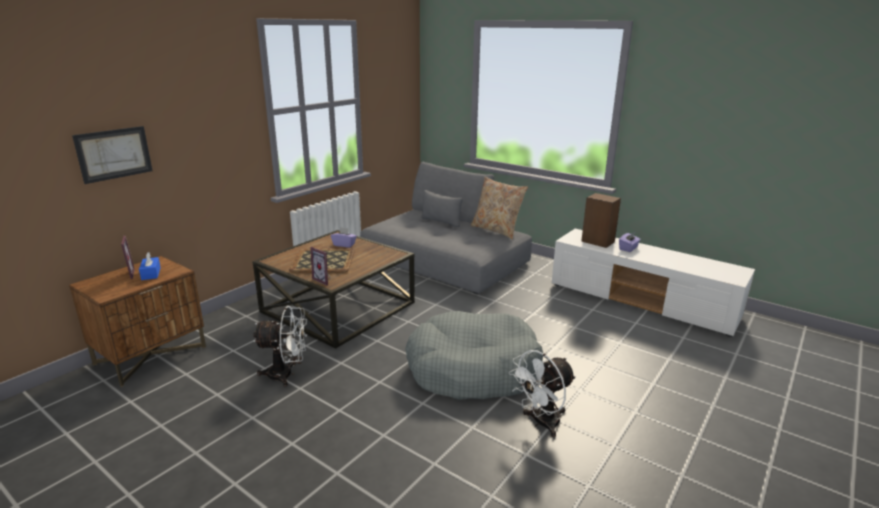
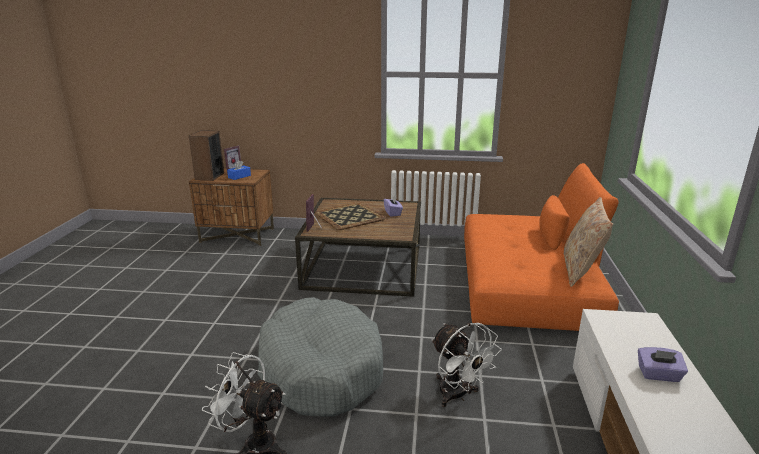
camera: 60 degrees right, 0 degrees up
picture [72,126,153,184] -> none
white fan [253,306,307,386] -> white fan moved to [432,323,502,407]
grey sofa [360,161,532,294] -> orange sofa [464,163,619,331]
speaker [581,193,621,248] -> speaker moved to [189,130,224,181]

